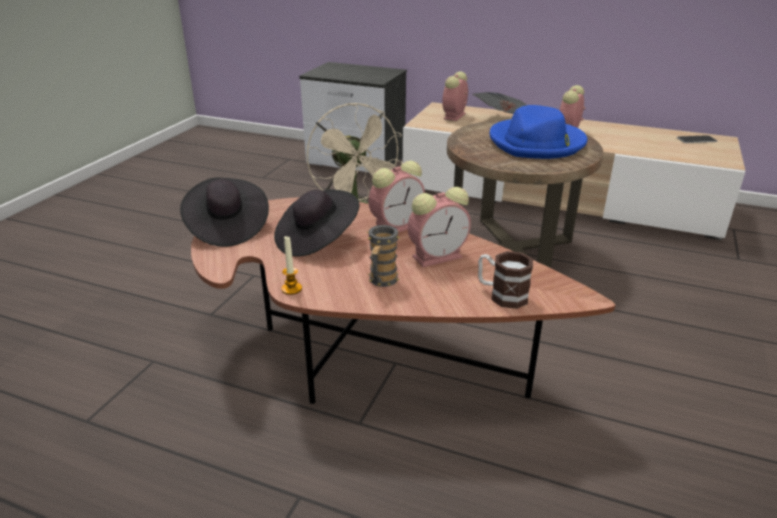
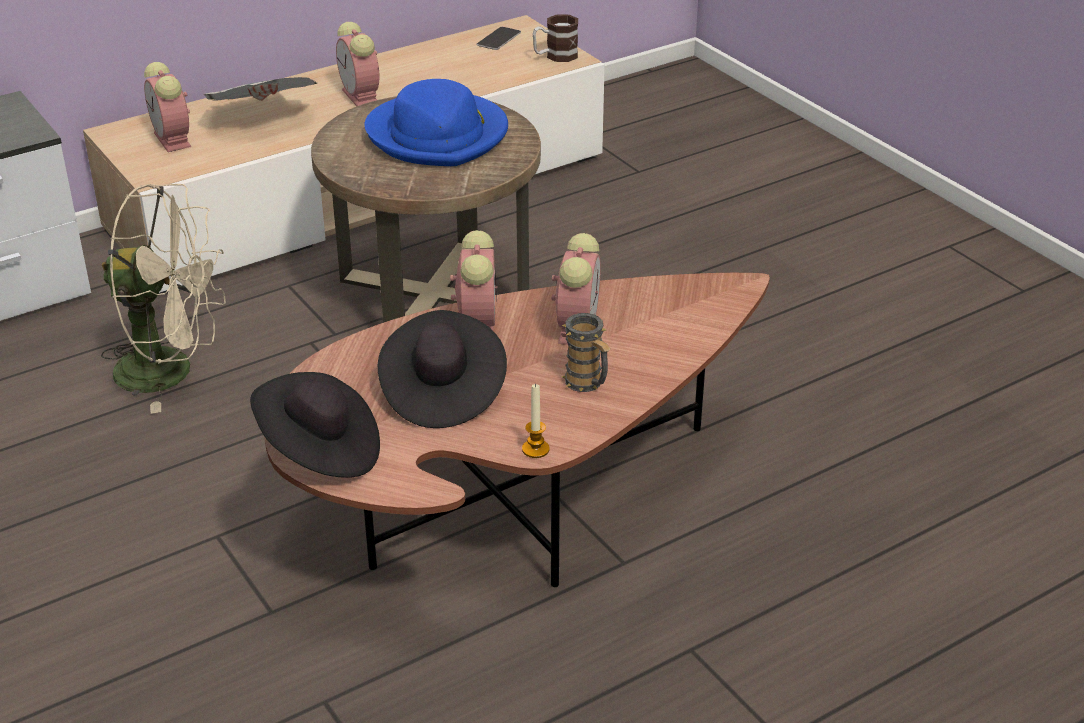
camera: 55 degrees left, 5 degrees up
mug [478,251,533,309] -> mug moved to [533,15,578,62]

